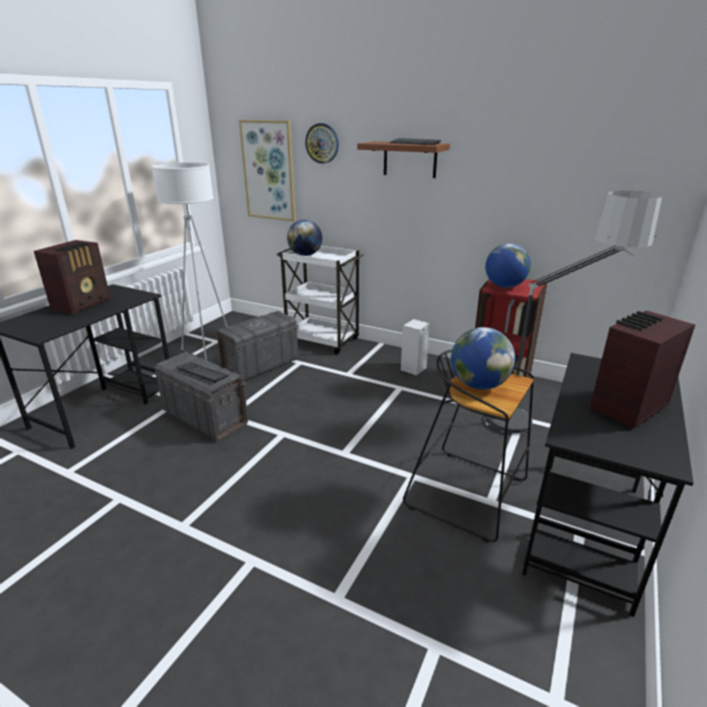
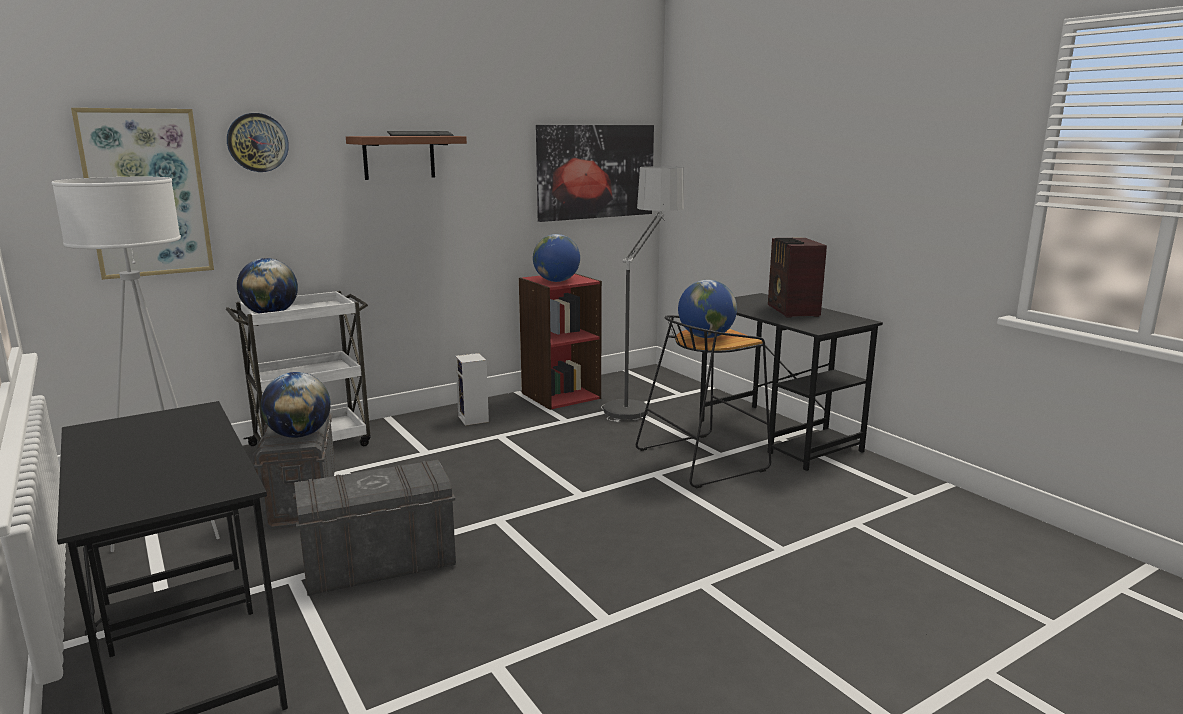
camera: 60 degrees left, 10 degrees down
radio [34,240,110,314] -> none
keyboard [176,363,229,383] -> none
none -> globe [260,372,331,438]
none -> picture [536,125,654,222]

